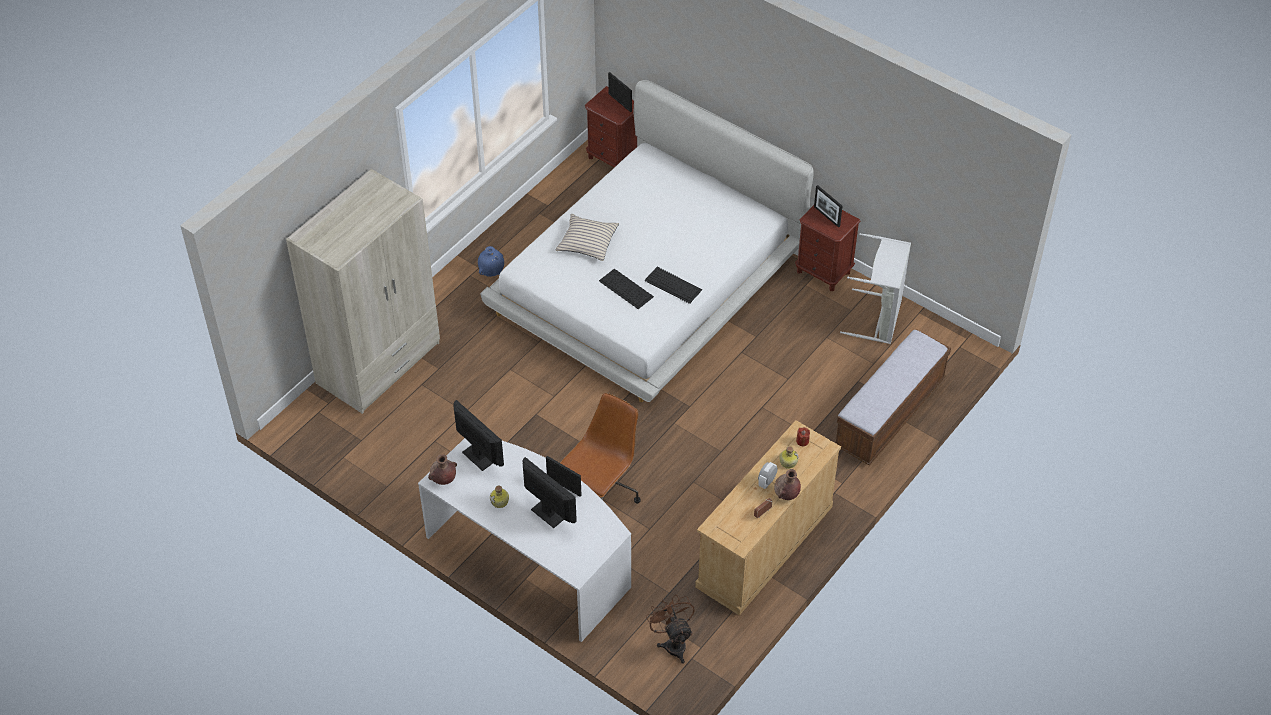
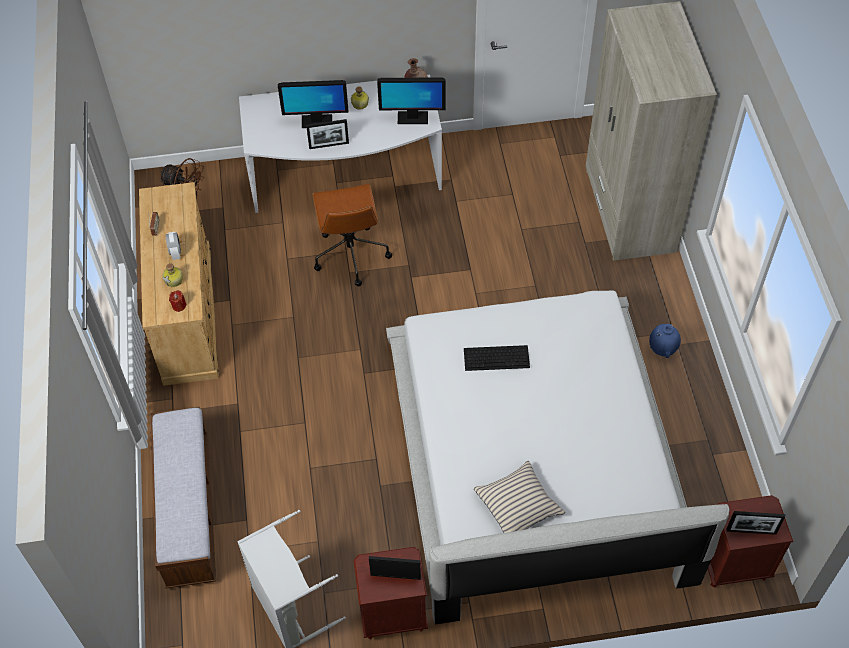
camera: 135 degrees right, 5 degrees up
beige pillow [556,214,619,261] -> beige pillow moved to [474,461,565,533]
keyboard [644,267,702,304] -> none
brown vase [774,469,801,500] -> none

